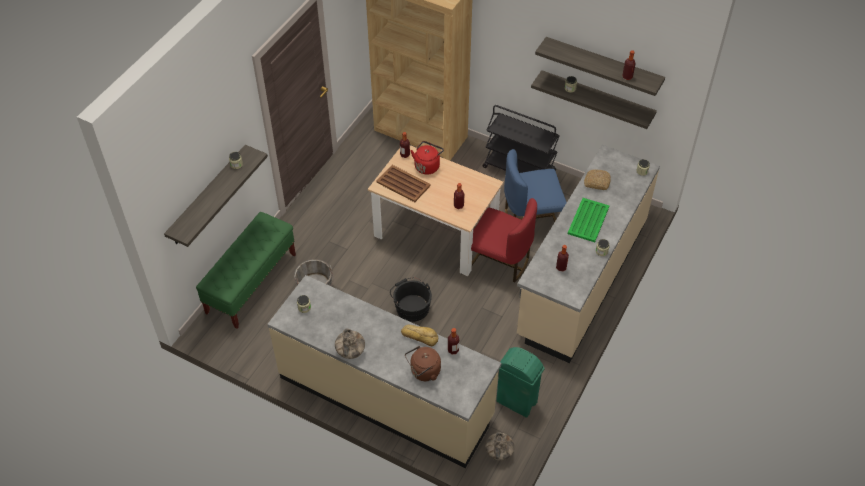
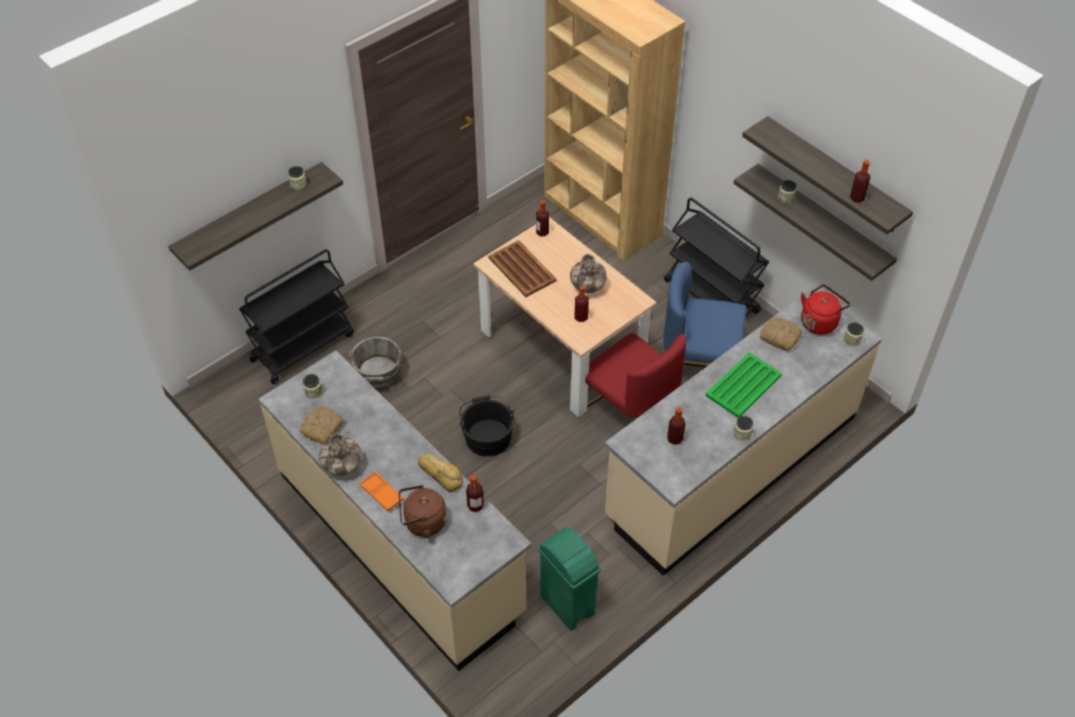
camera: 20 degrees right, 0 degrees up
green bench [196,212,296,329] -> black cart [239,249,354,384]
red kettle [411,141,444,175] -> red kettle moved to [801,284,850,335]
vase [485,432,514,461] -> vase moved to [570,254,607,293]
none -> bread [300,406,343,444]
none -> orange tray [359,472,404,511]

